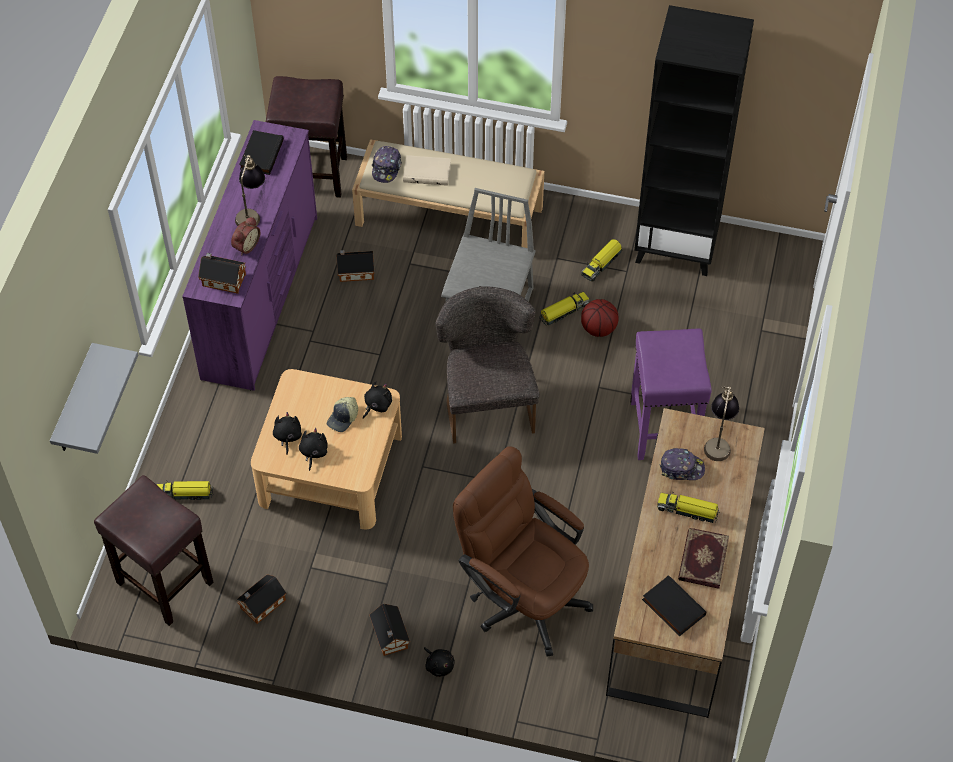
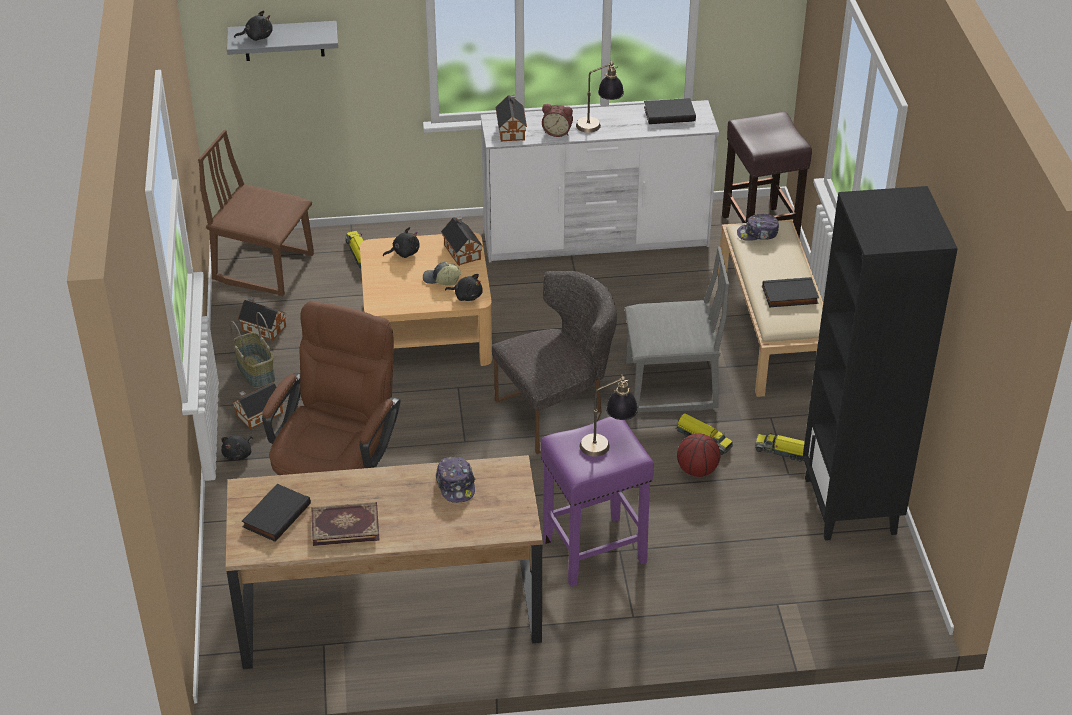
camera: 70 degrees right, 15 degrees down
brown stool [94,475,214,626] -> brown chair [198,130,314,296]
purple dresser [182,120,317,391] -> white dresser [481,100,719,262]
black plush toy [299,428,328,471] -> black plush toy moved to [234,10,273,41]
toy house [336,250,374,282] -> toy house moved to [441,216,483,266]
beige book [403,155,451,186] -> none
toy truck [657,493,719,523] -> none
table lamp [704,386,739,461] -> table lamp moved to [580,375,638,457]
none -> basket [230,312,275,388]
none -> black book [762,277,819,307]

